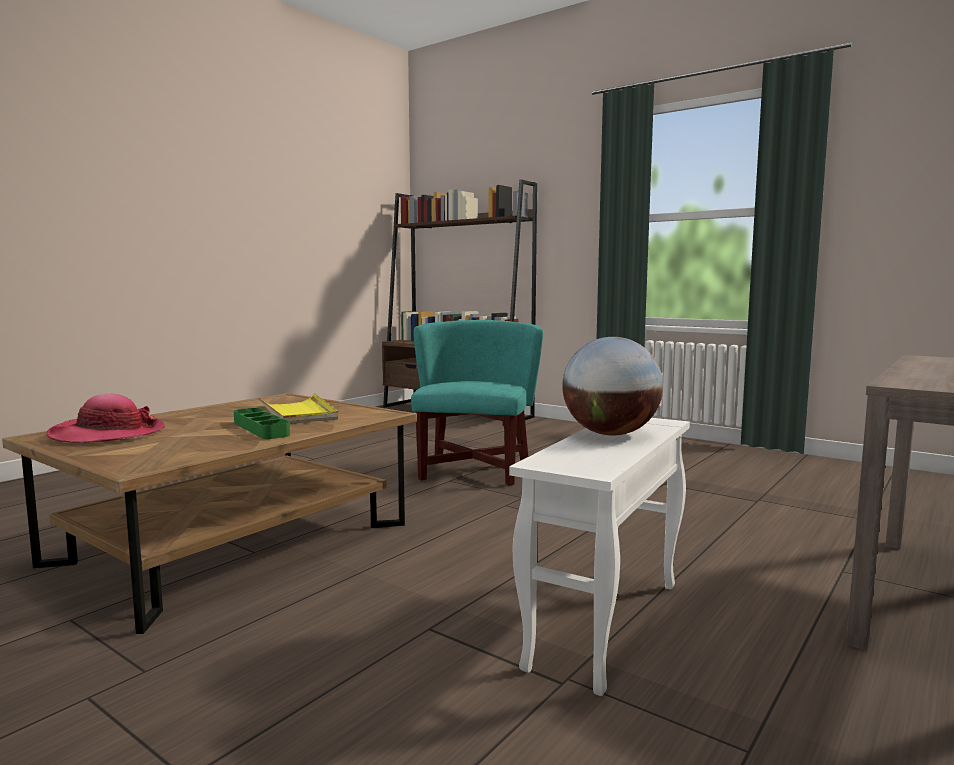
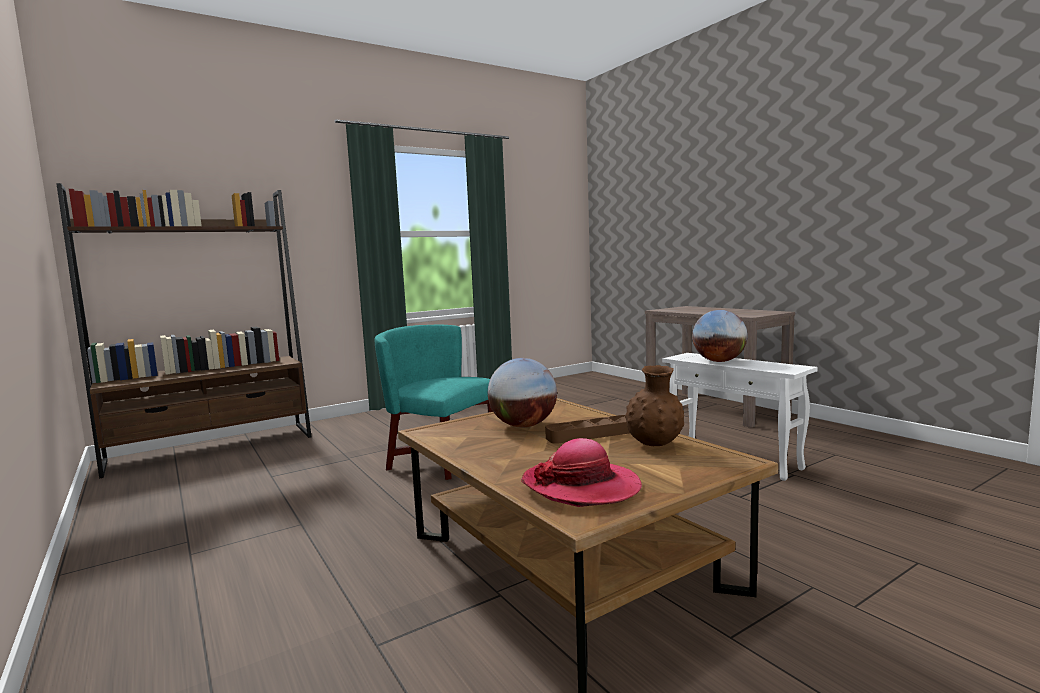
camera: 70 degrees left, 0 degrees up
green tray [234,408,290,439] -> brown tray [545,415,630,444]
yellow tray [258,393,338,424] -> globe [488,358,557,427]
none -> brown vase [625,365,684,446]

